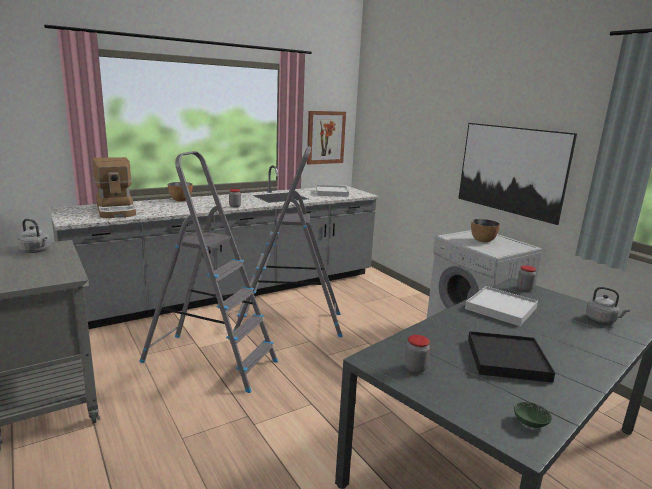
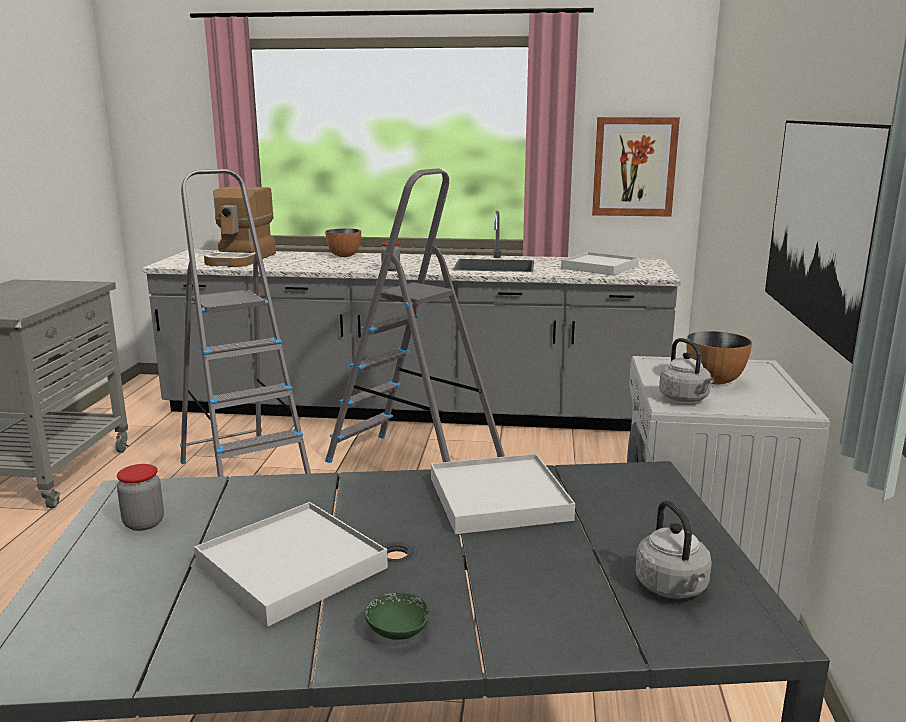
camera: 40 degrees right, 0 degrees up
grey kettle [18,219,50,253] -> grey kettle moved to [659,338,714,402]
black tray [468,331,555,383] -> white tray [194,502,388,627]
green bowl [514,402,552,428] -> green bowl moved to [365,592,430,640]
jar [517,265,536,291] -> none

